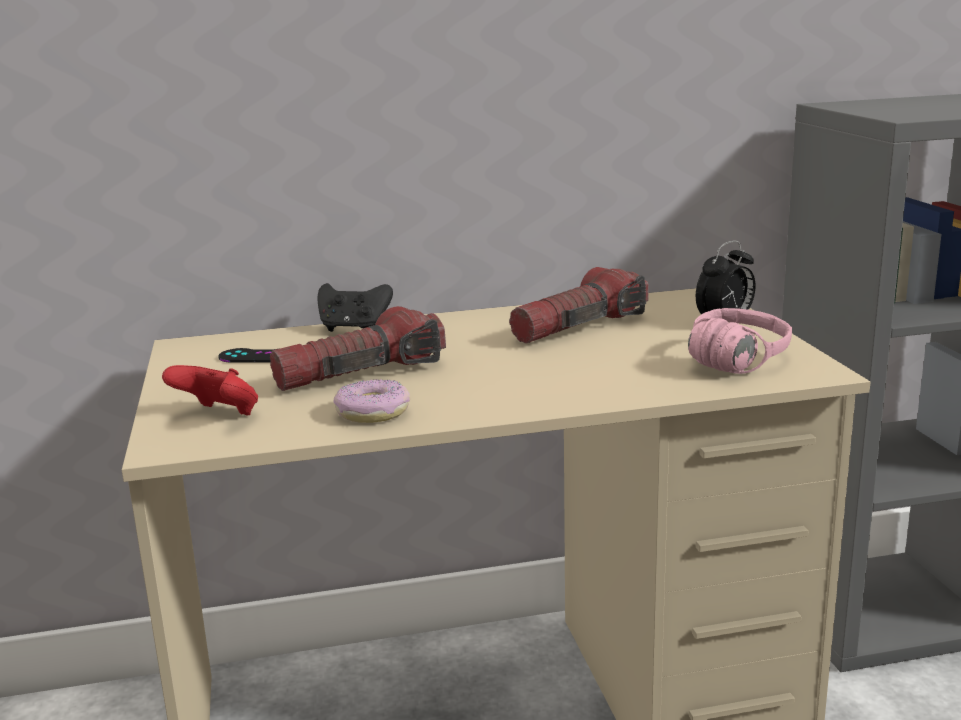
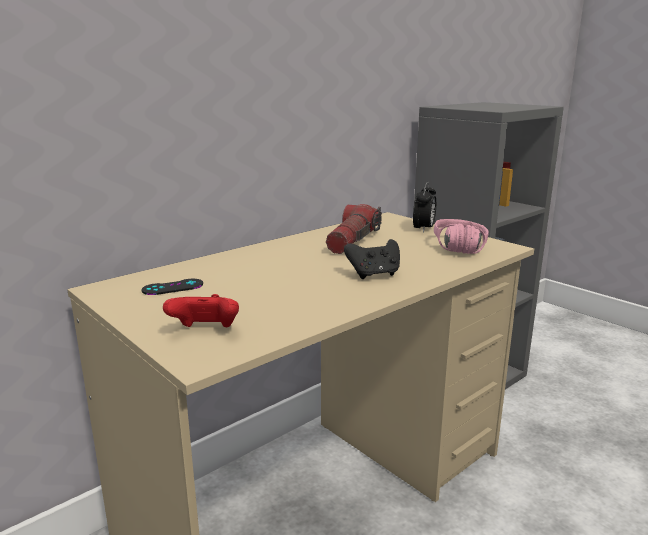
camera: 30 degrees left, 0 degrees up
flashlight [270,306,446,391] -> none
black game controller [317,283,393,332] -> black game controller moved to [344,239,400,279]
donut [334,379,410,423] -> none

